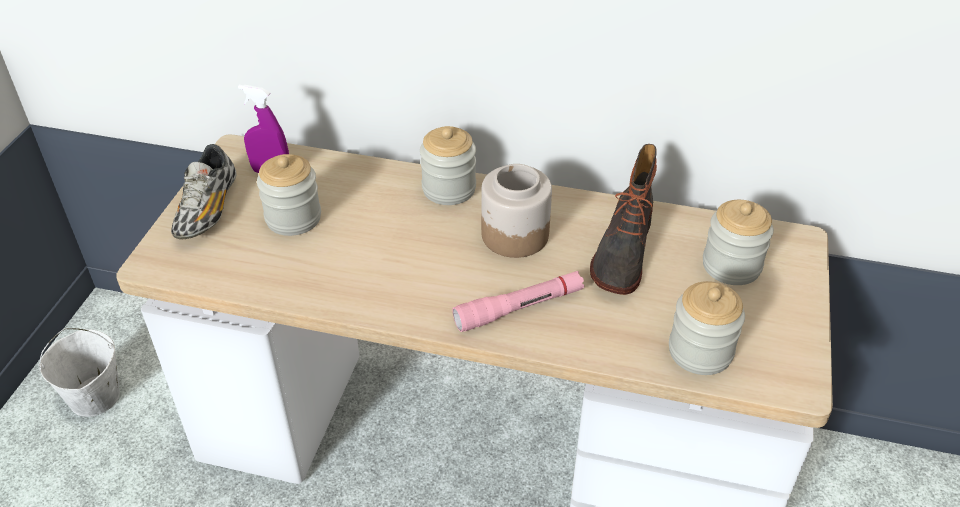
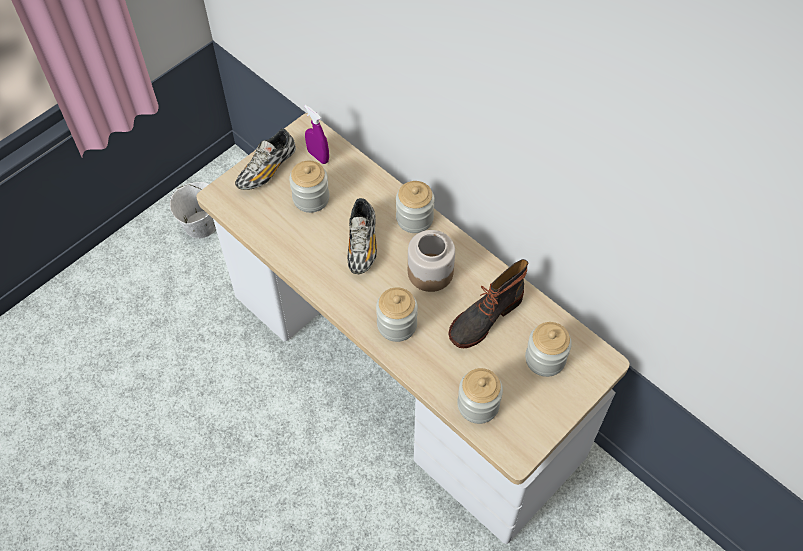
camera: 30 degrees right, 15 degrees up
pink flashlight [453,271,584,332] -> jar [376,287,418,342]
none -> shoe [347,198,377,274]

